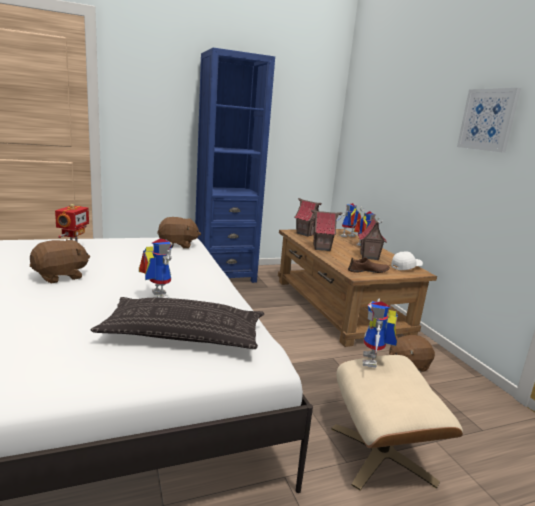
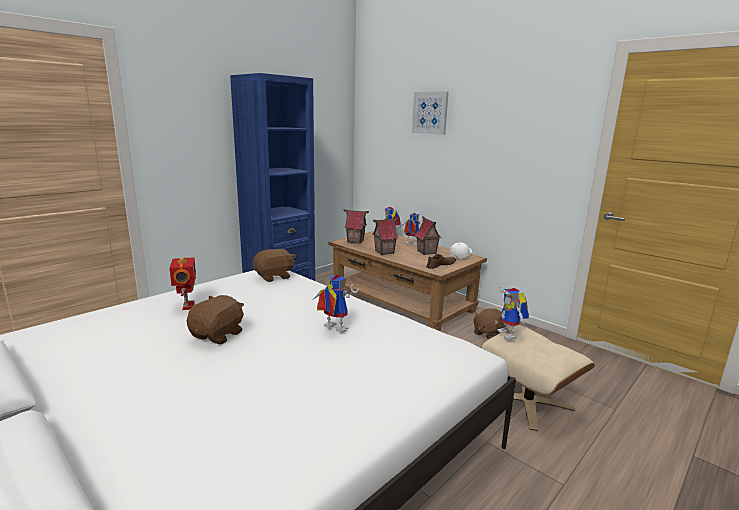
camera: 25 degrees left, 0 degrees up
pillow [91,297,264,349] -> none
picture [457,88,521,153] -> picture moved to [412,91,449,135]

